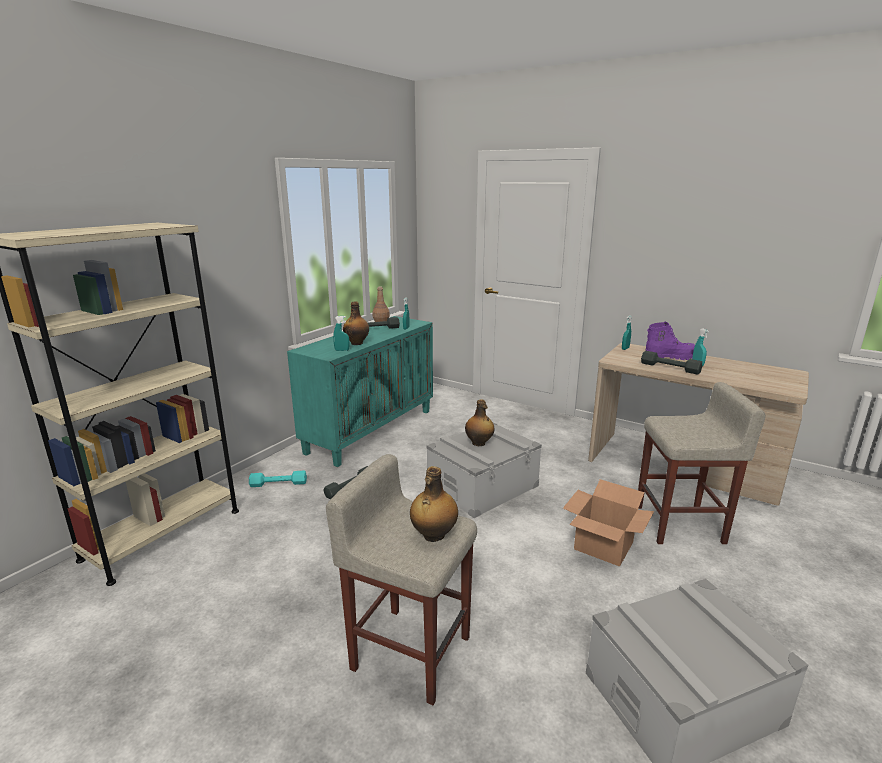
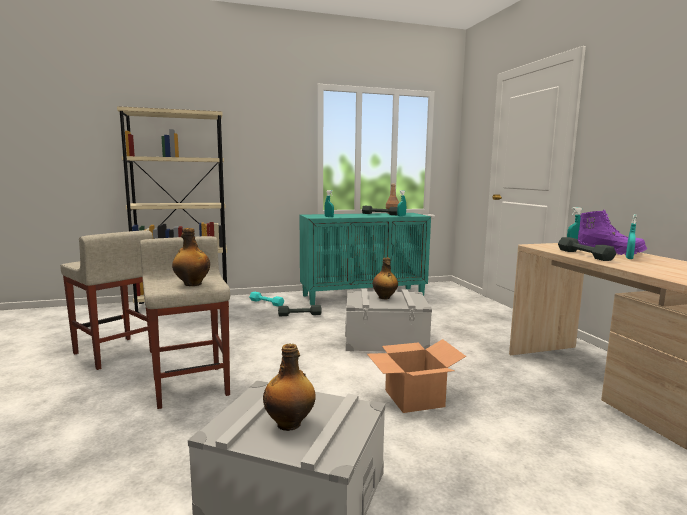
camera: 40 degrees right, 10 degrees down
bottle [343,302,369,345] -> bottle moved to [263,344,316,431]
beige stool [638,382,766,544] -> beige stool moved to [60,230,153,370]

